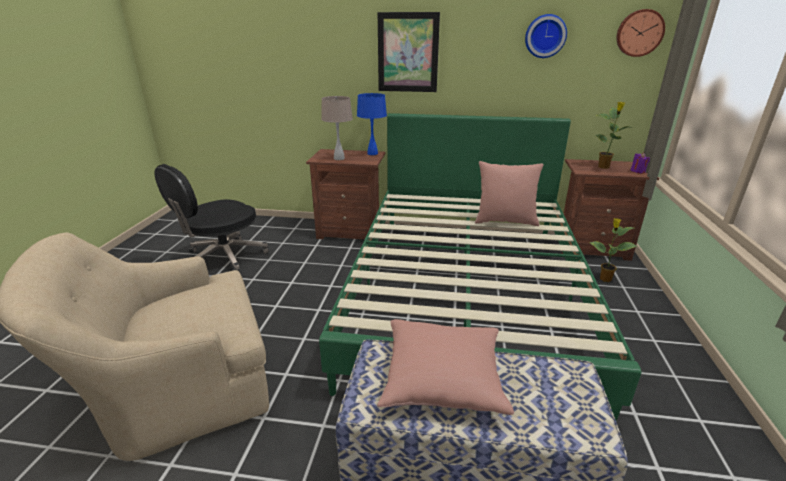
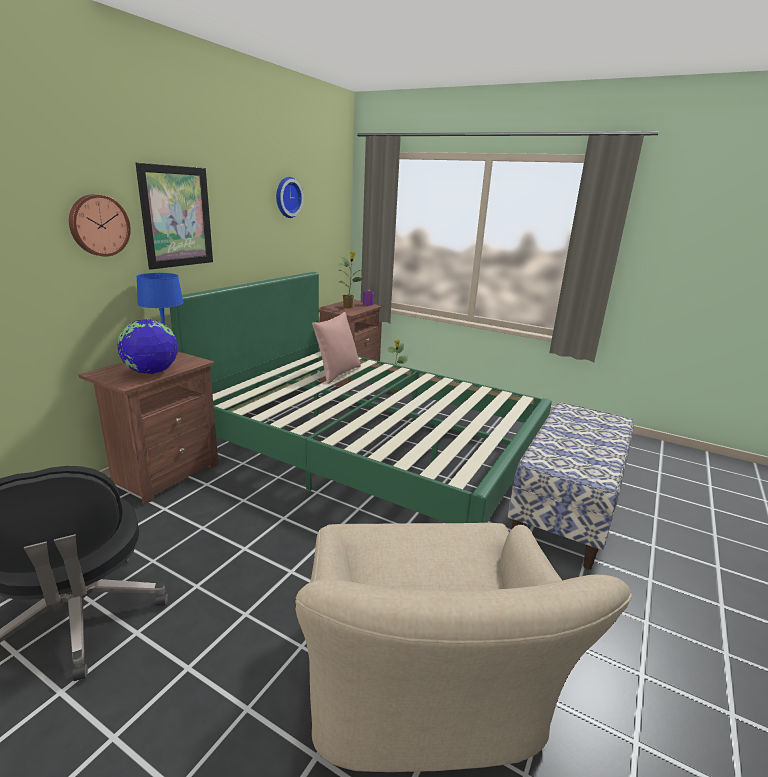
camera: 70 degrees left, 5 degrees down
beige table lamp [321,96,353,160] -> globe [117,319,178,374]
pink pillow [377,319,514,415] -> none
wall clock [616,9,665,57] -> wall clock moved to [69,194,131,256]

